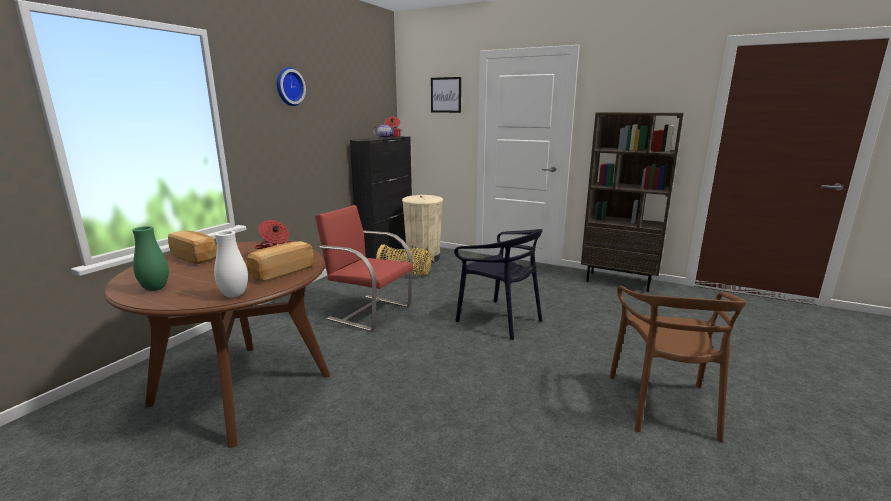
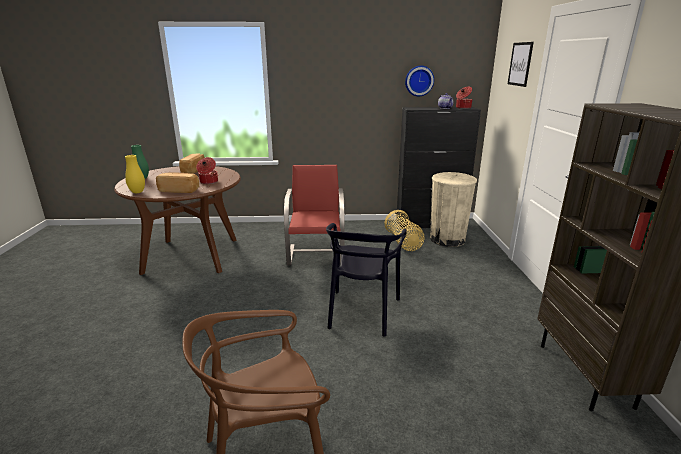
camera: 60 degrees right, 5 degrees up
white vase [214,231,248,298] -> yellow vase [125,155,145,193]
wall clock [277,67,306,106] -> wall clock moved to [405,66,434,96]

